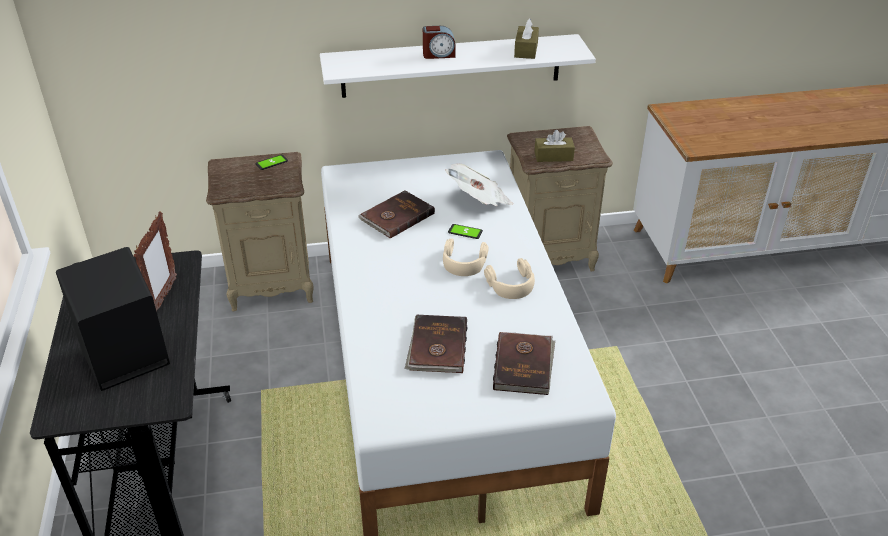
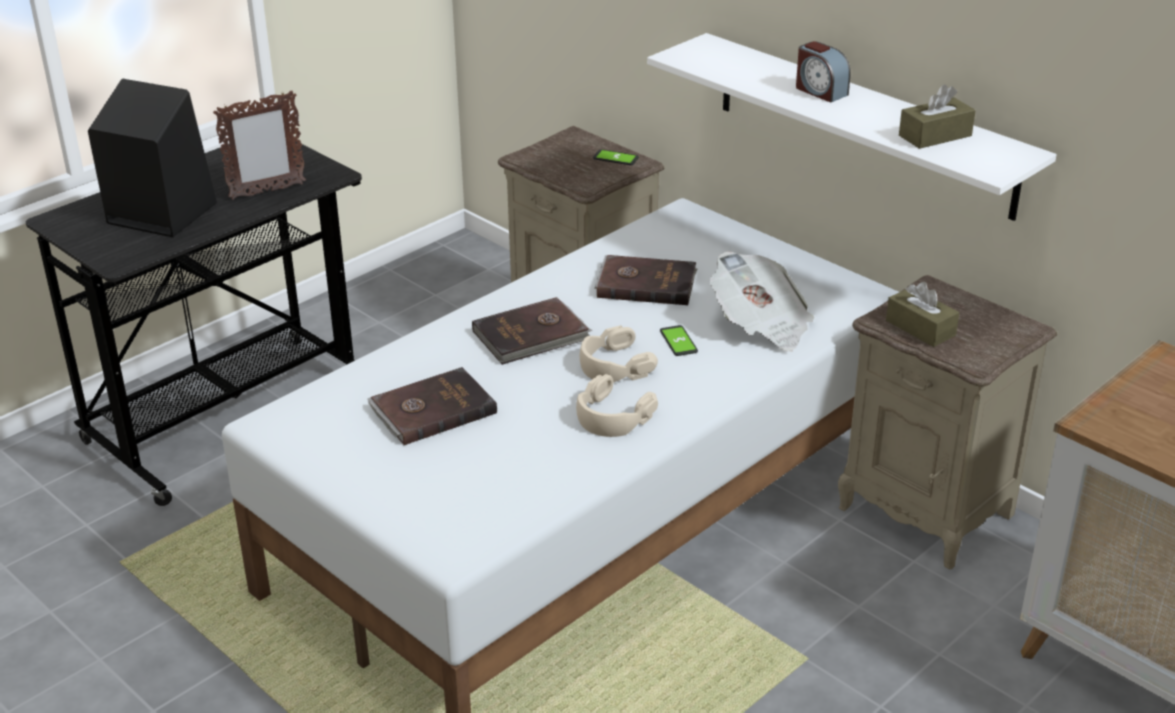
camera: 55 degrees right, 5 degrees down
brown book [493,332,555,395] -> brown book moved to [472,297,592,365]

